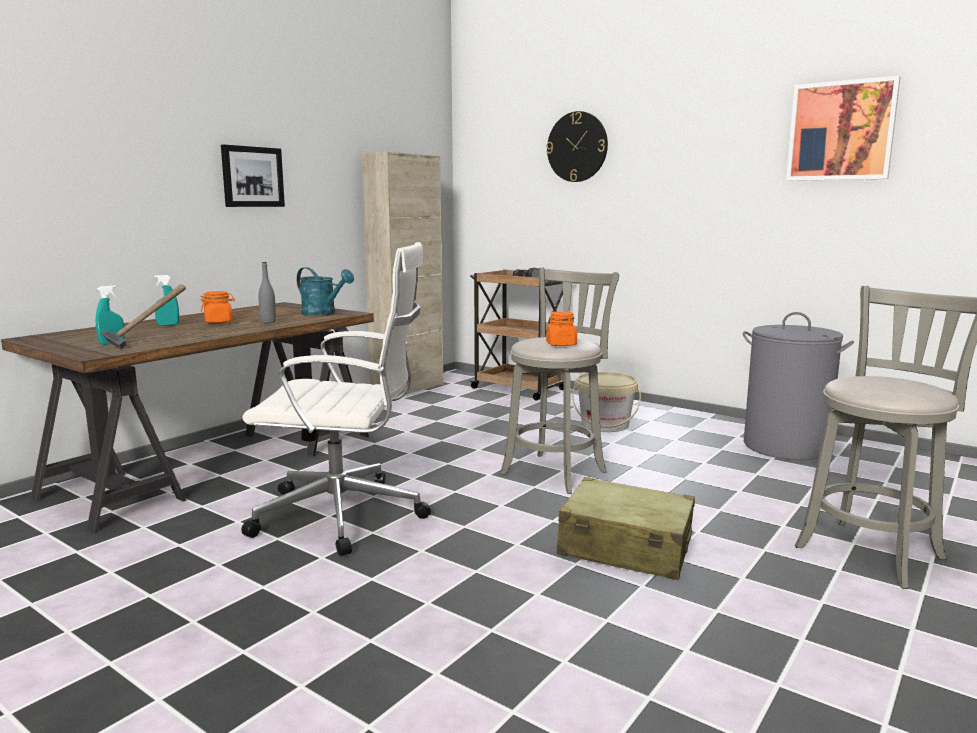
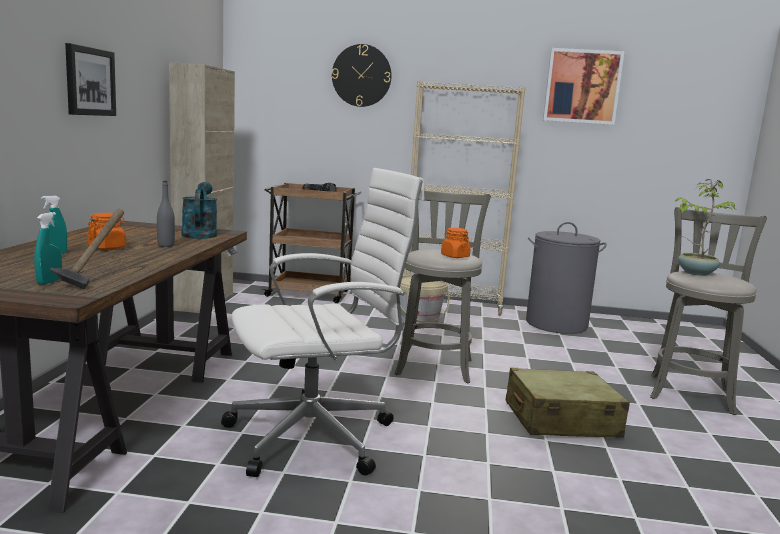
camera: 30 degrees left, 0 degrees up
turquoise watering can [297,267,354,316] -> turquoise watering can turned 105 degrees counterclockwise [181,182,217,239]
none -> beige bookcase [404,81,526,316]
none -> potted plant [675,179,735,276]

